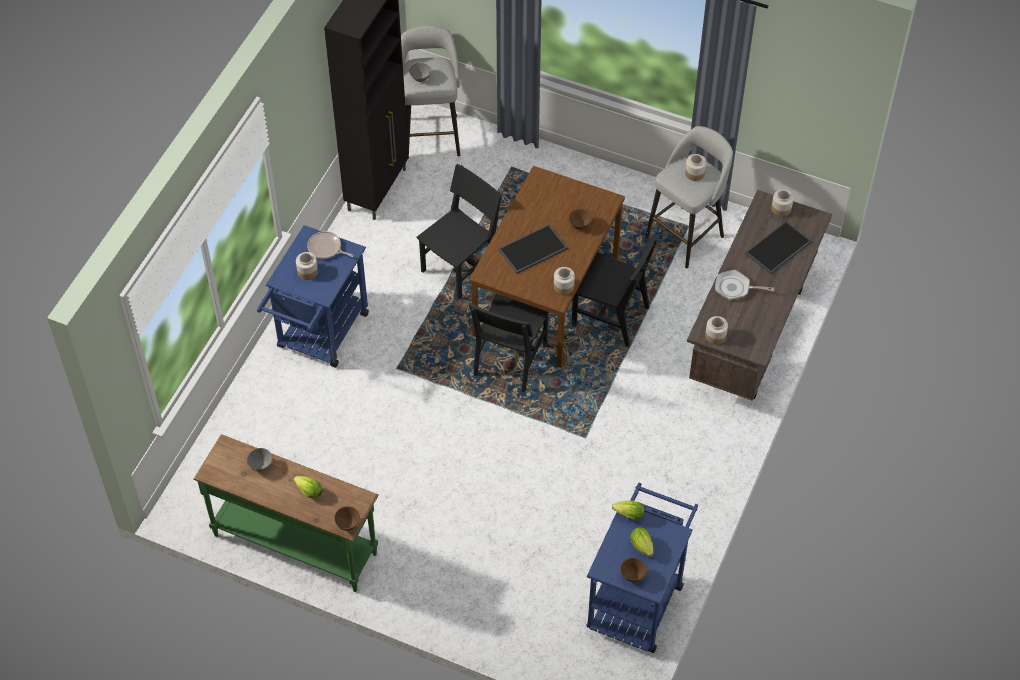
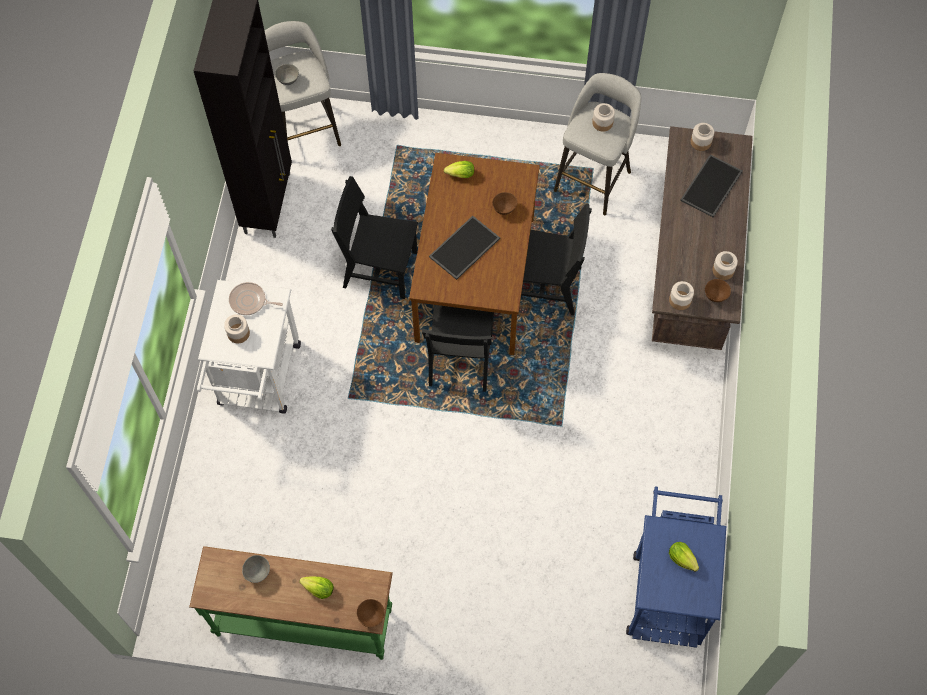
camera: 15 degrees left, 10 degrees up
blue cart [257,225,369,368] -> white cart [197,280,301,414]
black chair [416,164,502,299] -> black chair turned 105 degrees counterclockwise [331,176,418,299]
jar [554,267,575,295] -> jar moved to [712,251,738,280]
lettuce [612,501,644,520] -> lettuce moved to [444,161,474,178]
brown bowl [620,558,647,582] -> brown bowl moved to [705,279,731,302]
frying pan [715,270,774,300] -> none

